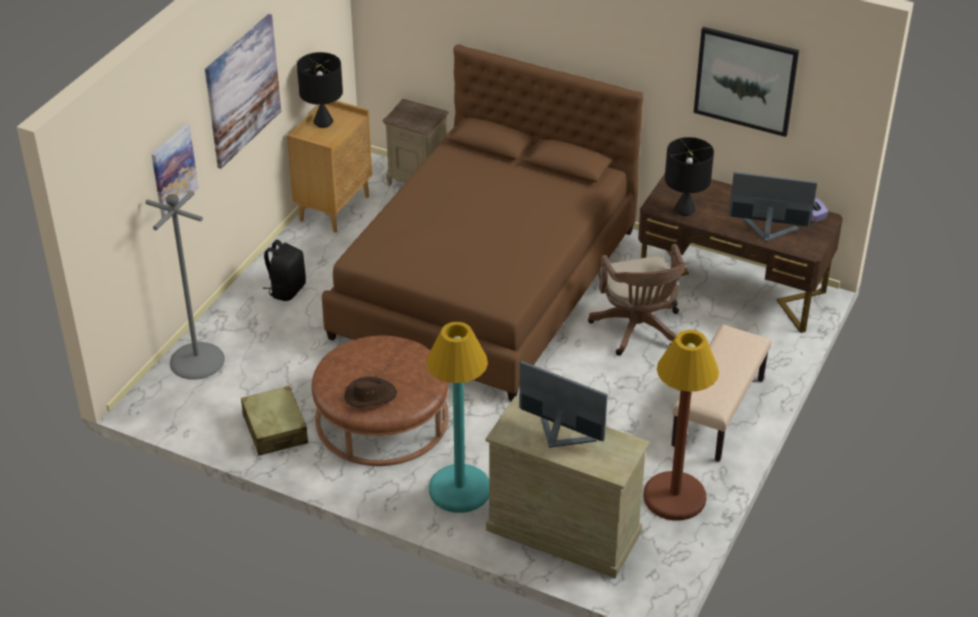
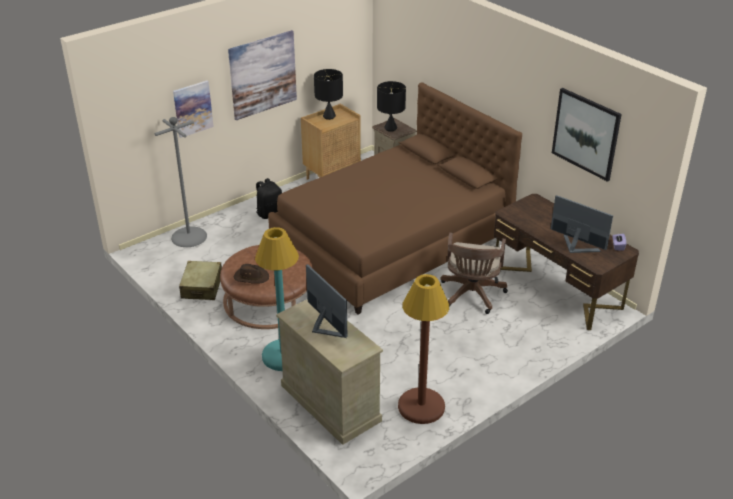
camera: 25 degrees right, 5 degrees down
black table lamp [665,137,714,216] -> black table lamp moved to [377,81,406,132]
beige bench [671,324,771,462] -> none

